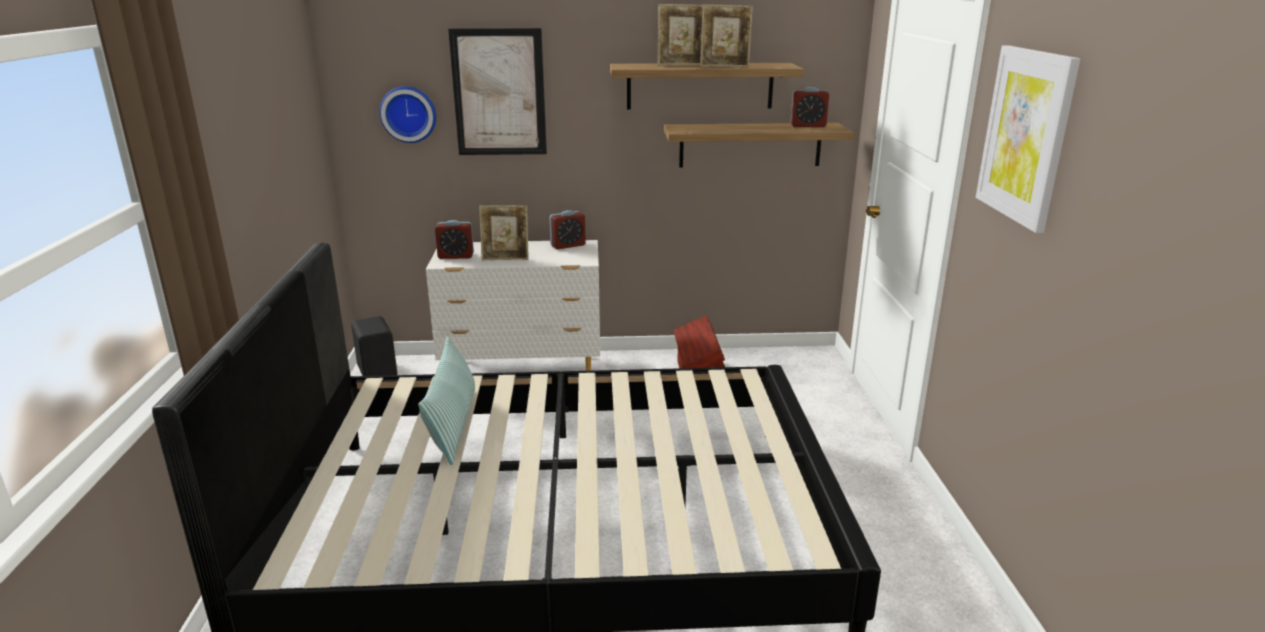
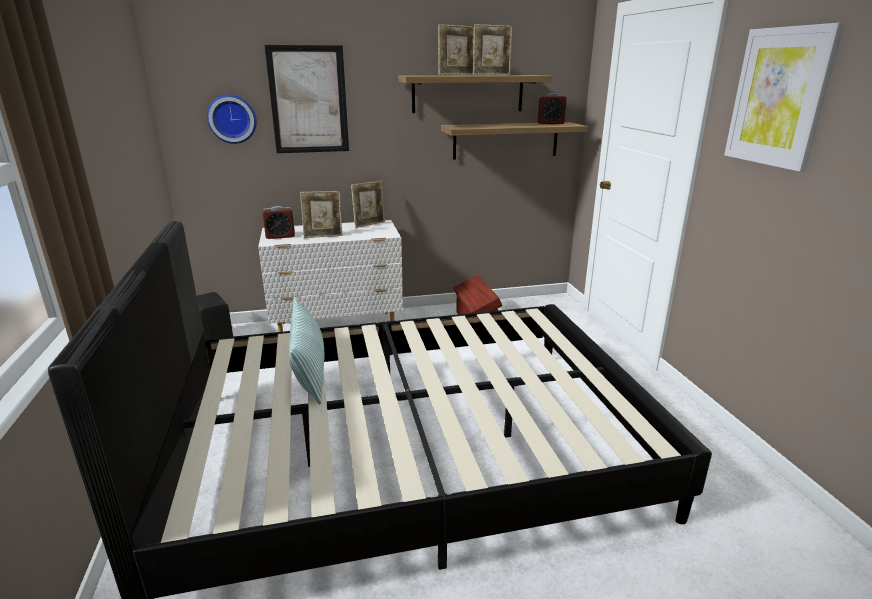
camera: 10 degrees left, 0 degrees up
alarm clock [549,210,586,249] -> picture frame [351,181,385,228]

